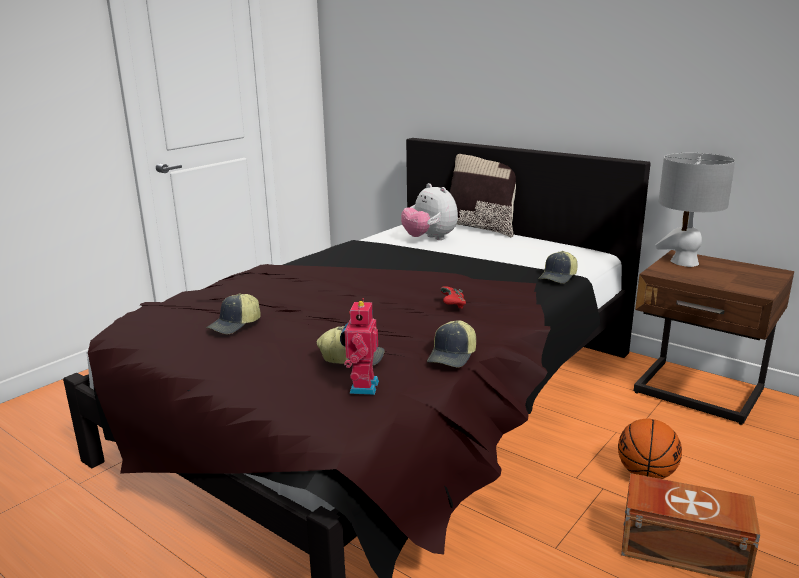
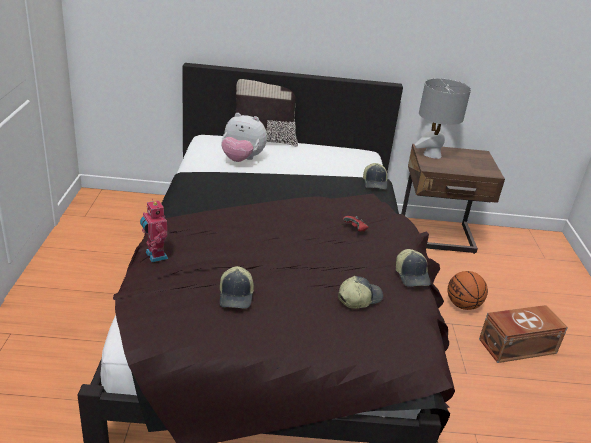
camera: 40 degrees left, 10 degrees up
toy robot [340,298,379,395] -> toy robot moved to [140,199,168,262]

